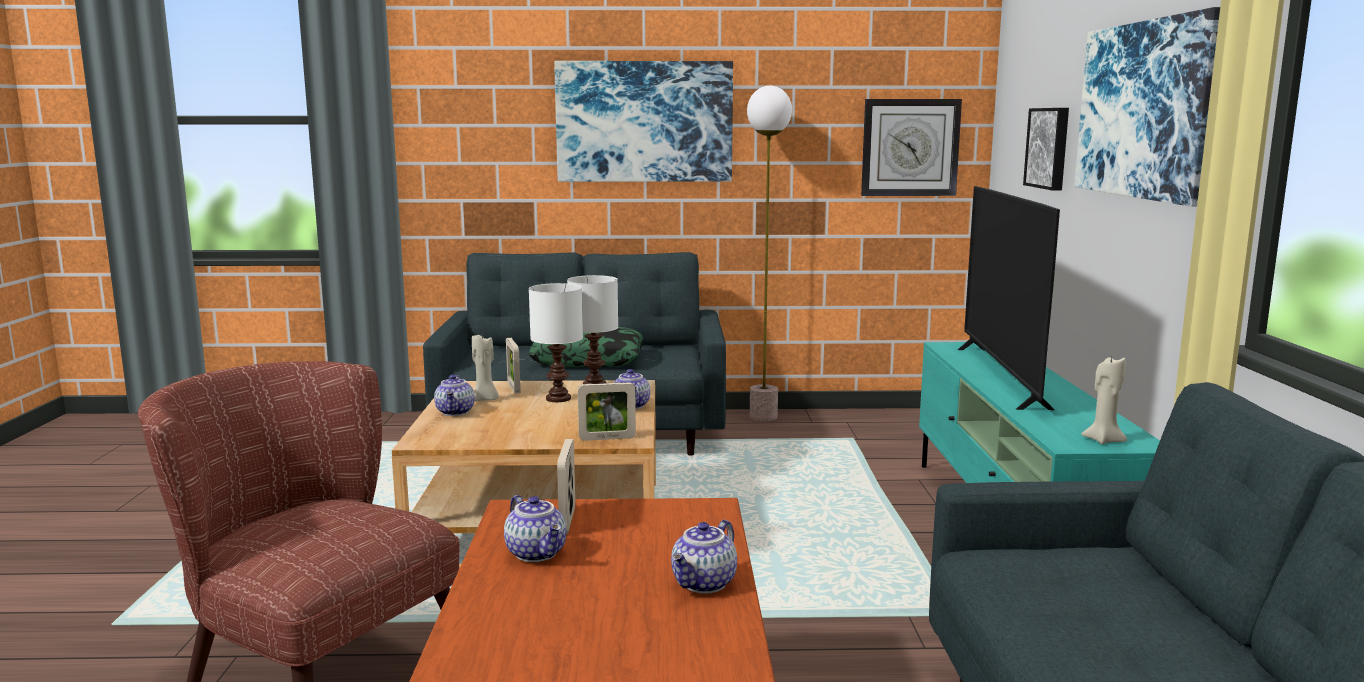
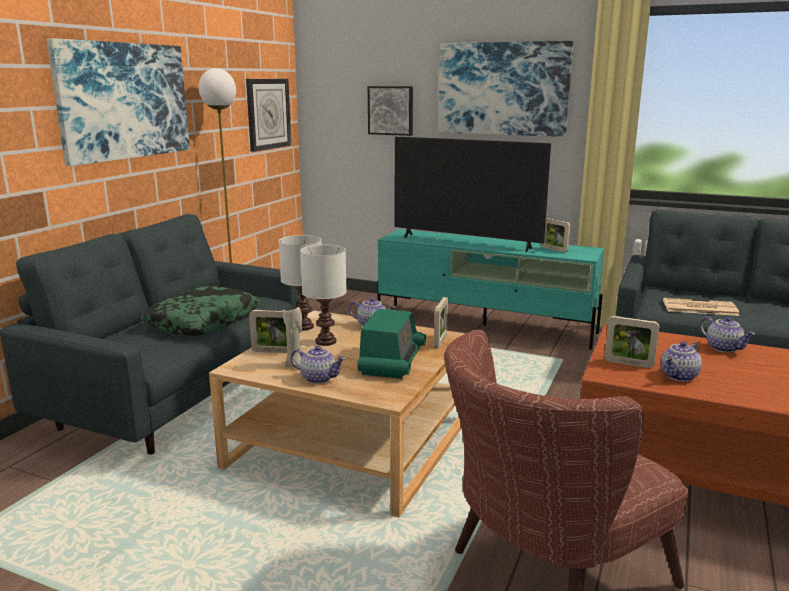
camera: 65 degrees left, 5 degrees up
teapot [504,495,567,562] -> teapot turned 150 degrees clockwise [661,342,702,382]
beige candle [1081,357,1127,444] -> none
none -> radio [357,309,426,379]
none -> picture frame [542,218,570,252]
none -> newspaper [663,298,739,316]

